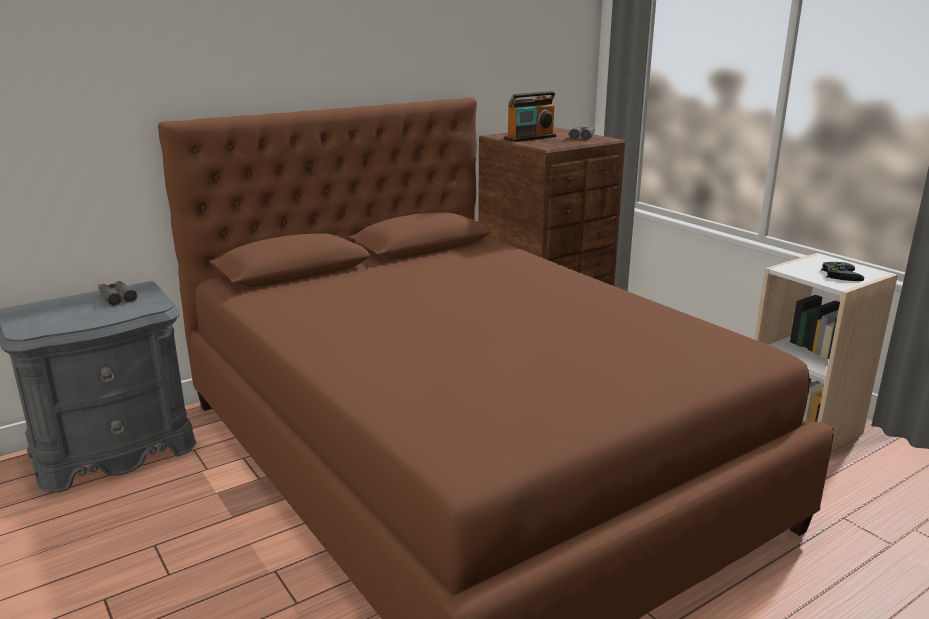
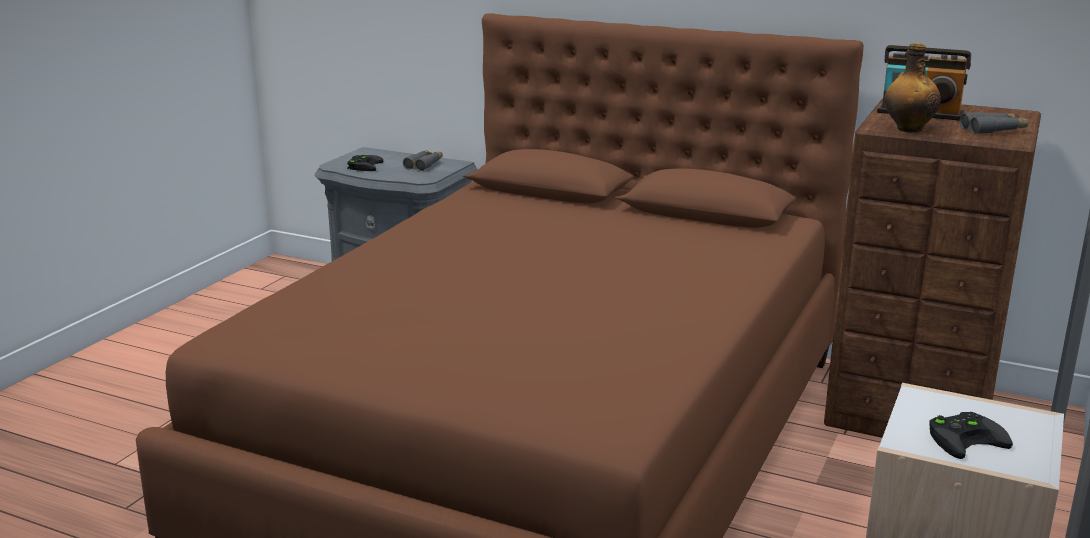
camera: 60 degrees right, 0 degrees up
none -> black game controller [347,155,383,171]
none -> bottle [884,43,941,132]

